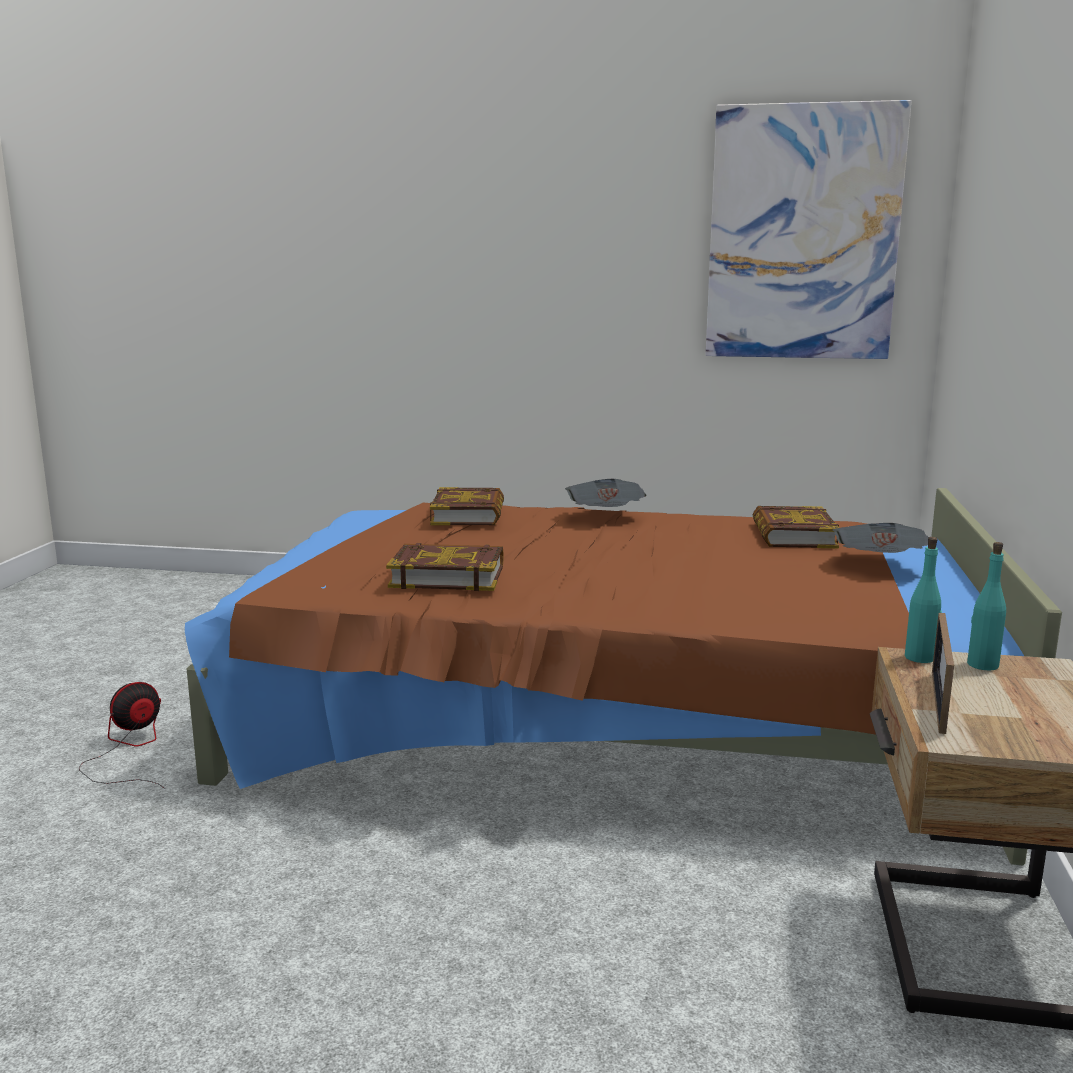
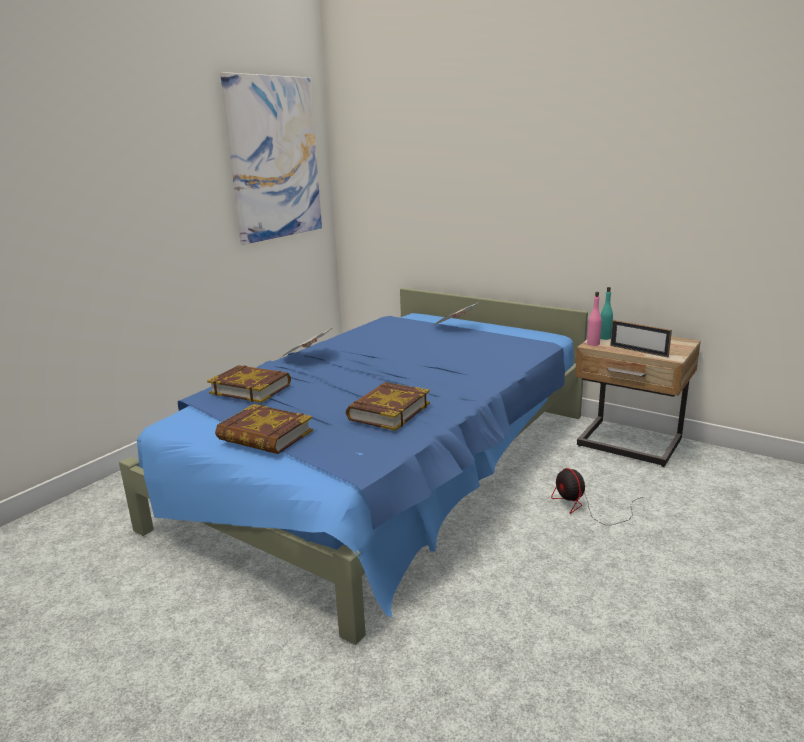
camera: 65 degrees left, 5 degrees up
fan [79,682,165,789] -> fan moved to [551,468,643,525]
brown bed [185,488,1062,865] -> blue bed [119,288,588,645]
book [753,506,839,548] -> book moved to [215,404,313,454]
turquoise bottle [905,537,942,663] -> pink bottle [587,292,602,346]

